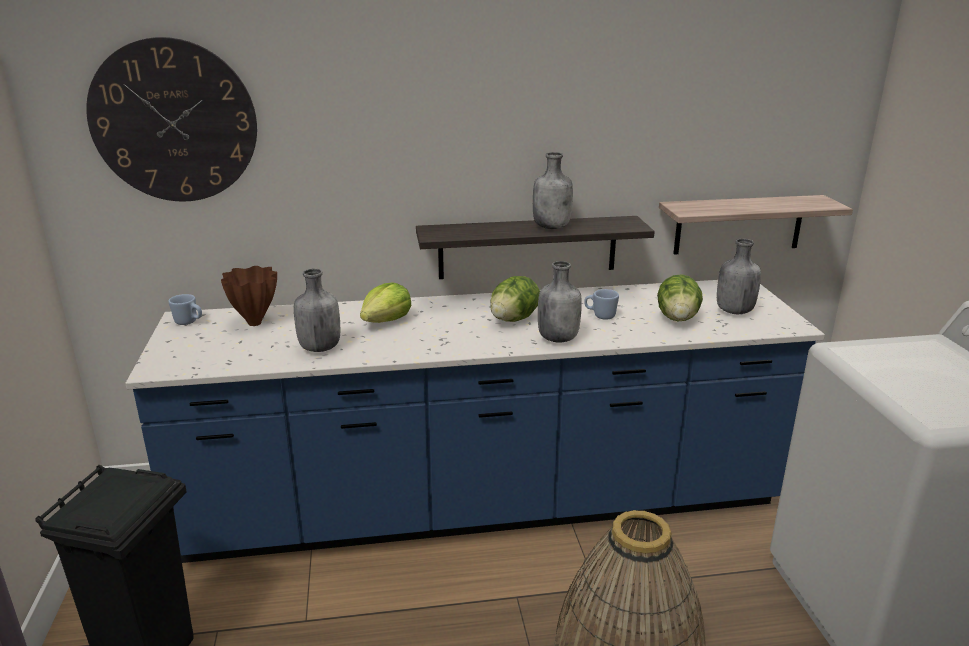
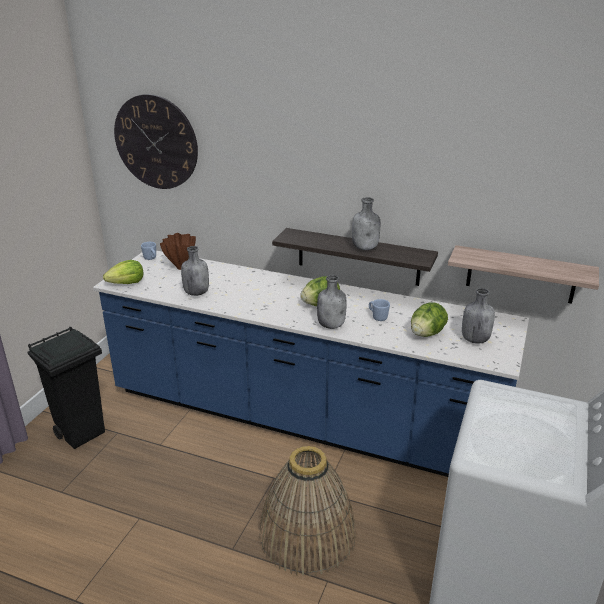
camera: 30 degrees right, 5 degrees up
lettuce [360,282,411,323] -> lettuce moved to [103,260,143,284]

